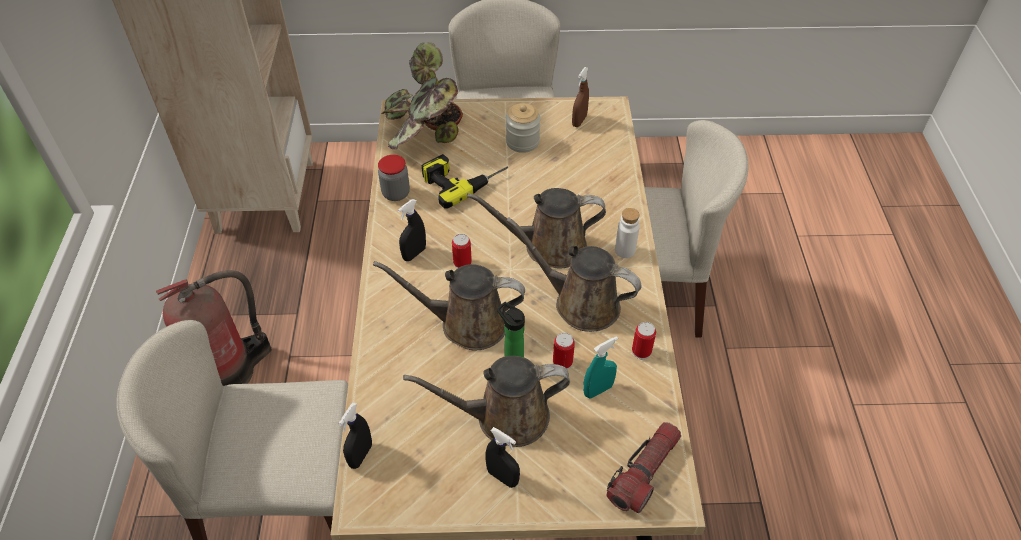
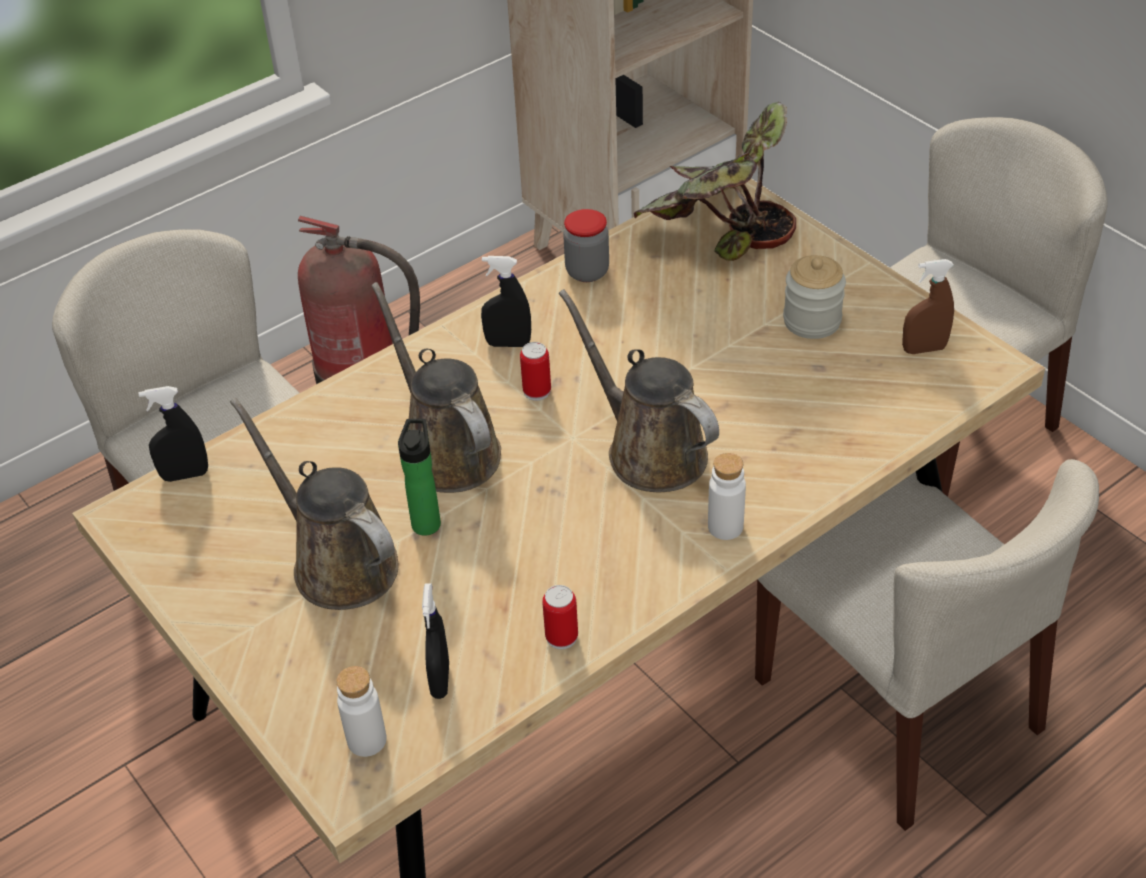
camera: 55 degrees right, 5 degrees down
power drill [422,154,508,209] -> none
black spray bottle [485,427,520,488] -> black spray bottle moved to [422,583,449,699]
brown watering can [506,217,641,332] -> none
can [553,333,575,369] -> none
turquoise spray bottle [583,336,618,399] -> none
flashlight [606,422,681,513] -> white bottle [336,666,387,757]

